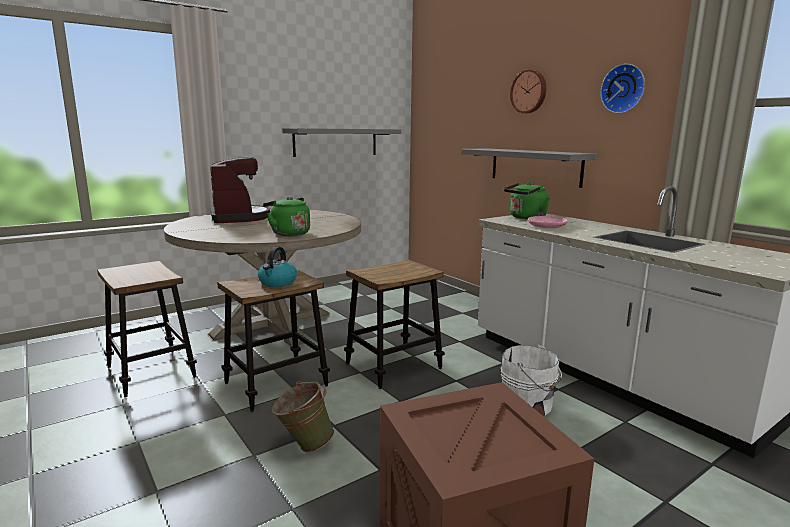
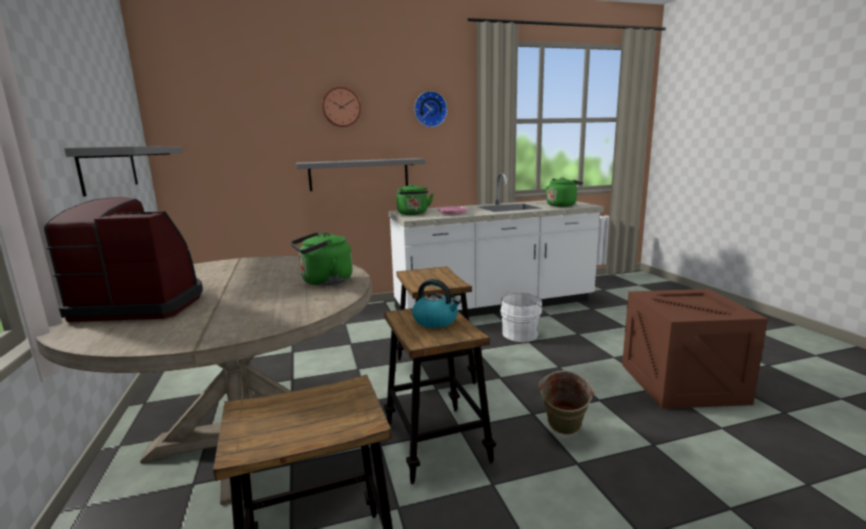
camera: 70 degrees left, 0 degrees up
none -> green kettle [545,177,583,207]

